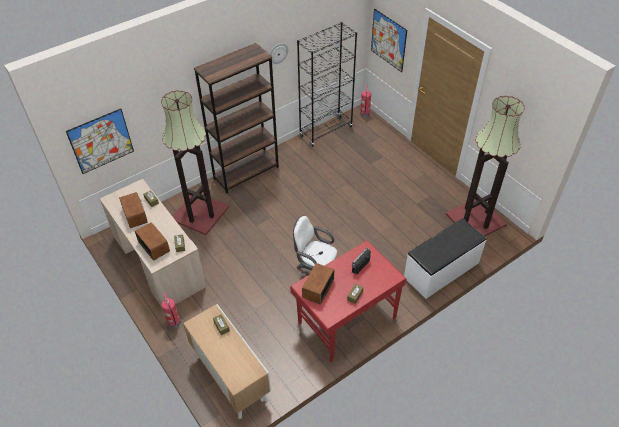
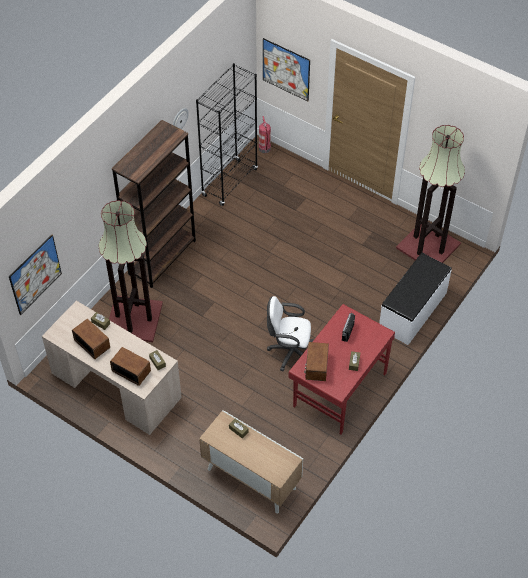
camera: 20 degrees left, 5 degrees up
fire extinguisher [161,292,181,329] -> none

